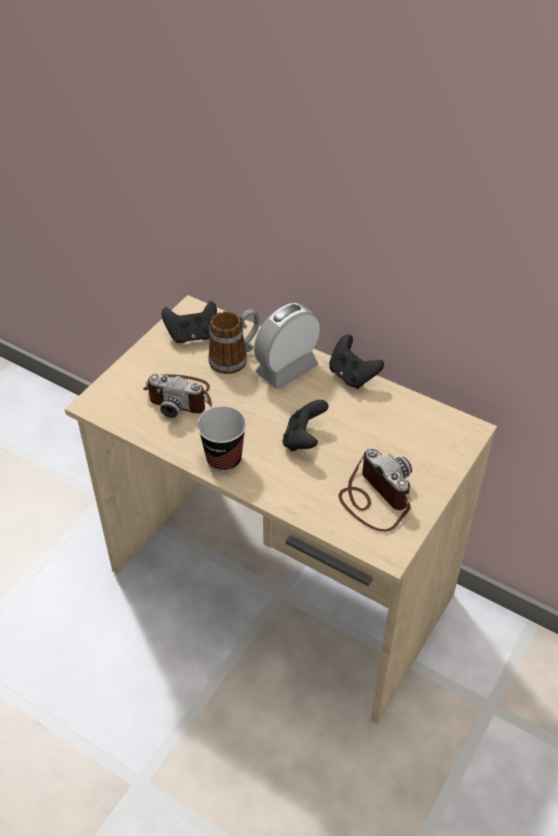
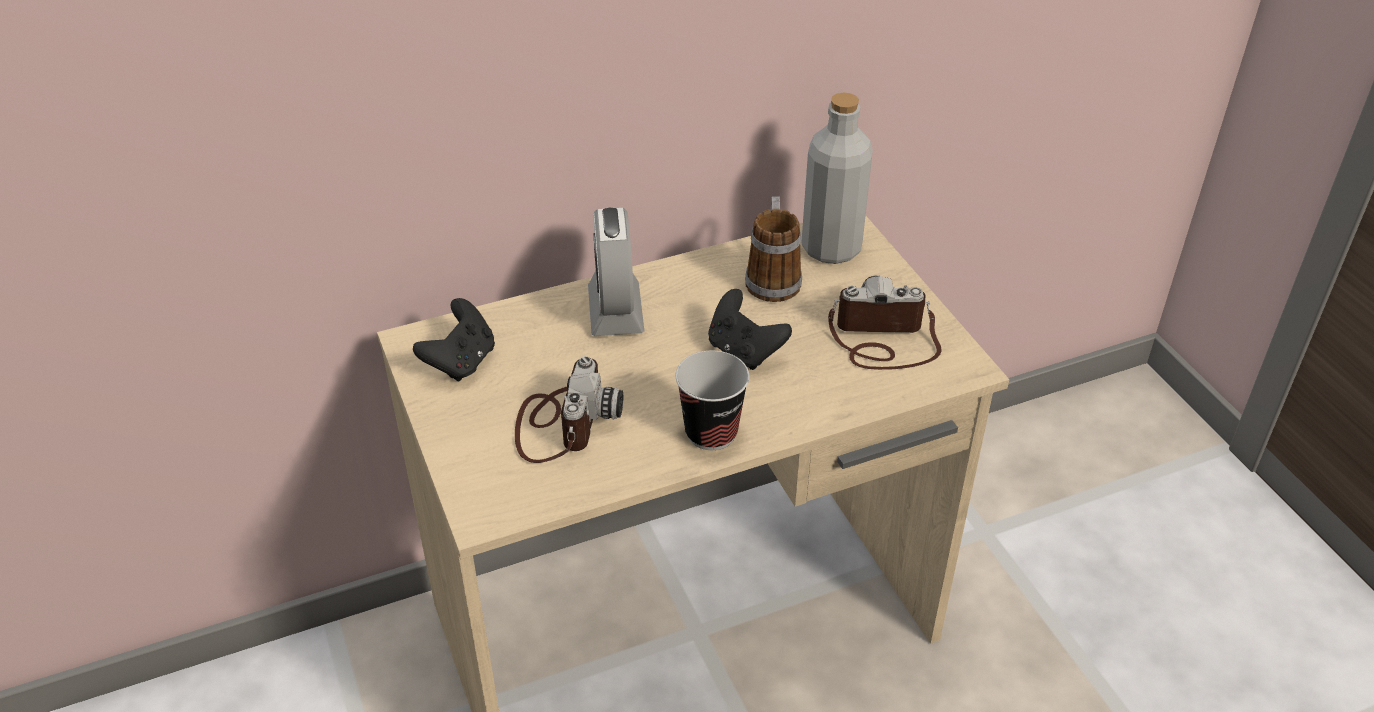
camera: 55 degrees left, 5 degrees down
camera [143,374,212,418] -> camera turned 45 degrees counterclockwise [515,356,623,463]
mug [208,309,260,374] -> mug moved to [745,196,802,302]
black game controller [329,335,384,389] -> none
none -> grey bottle [801,93,873,264]

